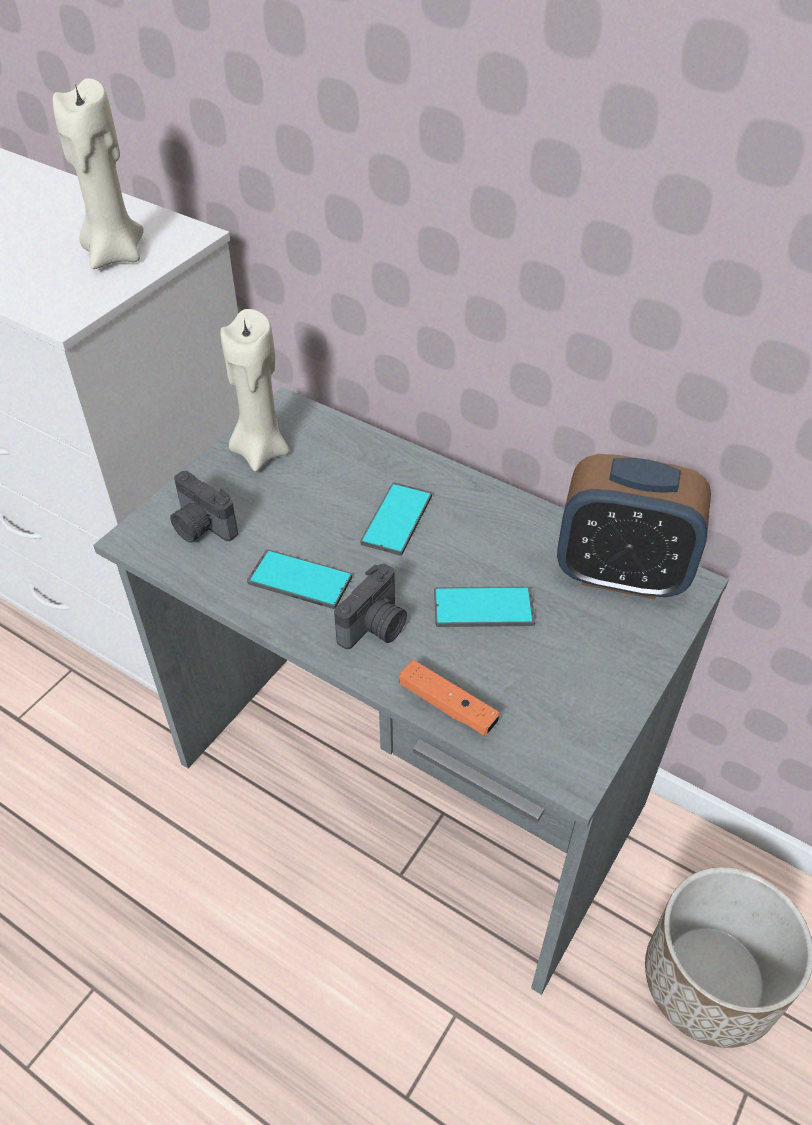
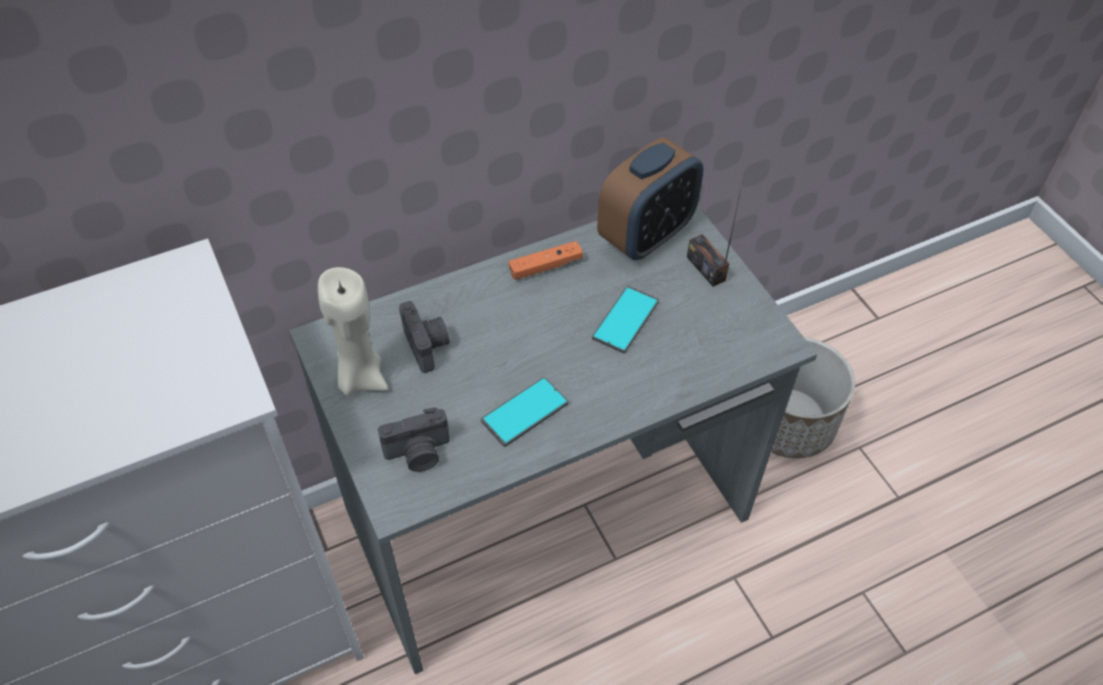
camera: 60 degrees left, 5 degrees up
beige candle [53,78,144,269] -> none
camera [334,563,407,649] -> camera moved to [399,301,450,373]
phone [360,482,432,556] -> none
orange game controller [399,660,500,736] -> orange game controller moved to [509,241,583,280]
none -> radio [687,190,741,287]

